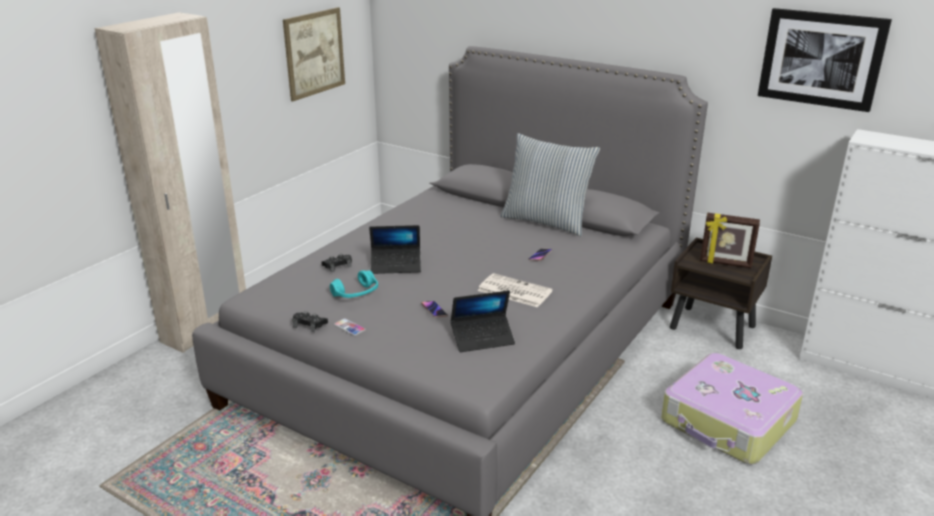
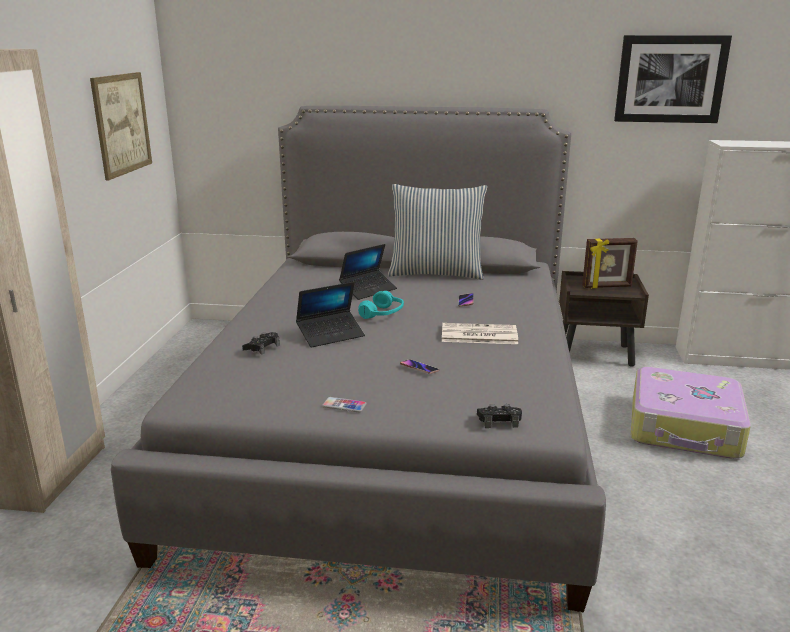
camera: 25 degrees left, 5 degrees down
black game controller [292,311,328,332] -> black game controller moved to [477,404,522,428]
turquoise headphones [330,270,378,298] -> turquoise headphones moved to [358,291,404,319]
laptop [451,290,515,352] -> laptop moved to [339,244,397,300]

